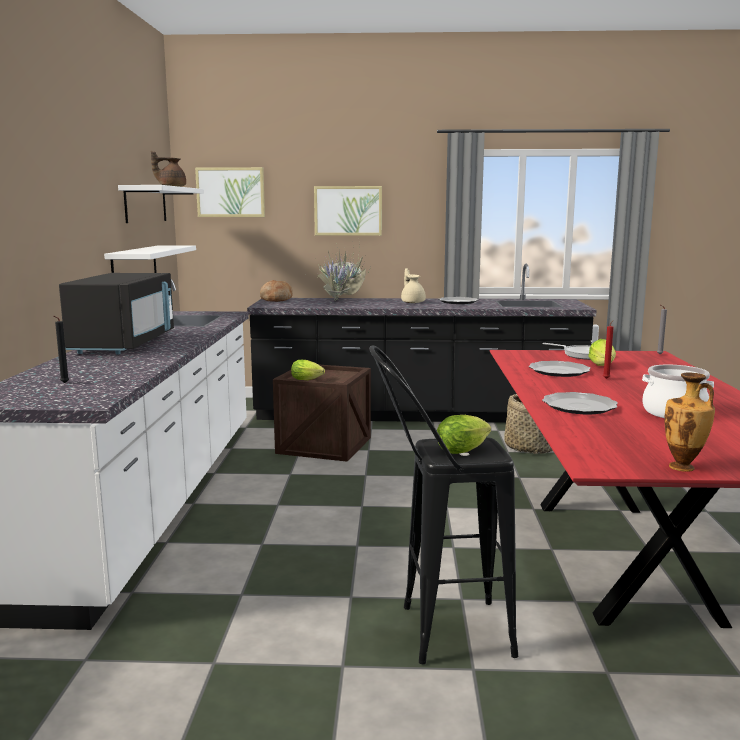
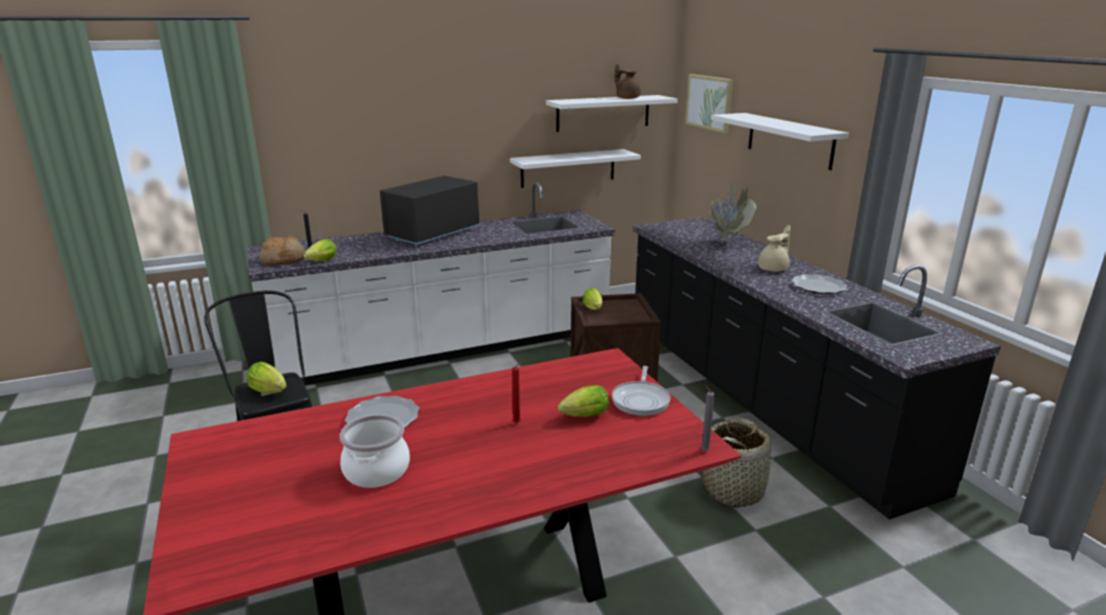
camera: 65 degrees right, 10 degrees up
black microwave [59,273,174,354] -> black microwave turned 150 degrees clockwise [380,176,479,247]
bread [260,280,293,302] -> bread moved to [259,236,305,265]
picture [314,186,382,236] -> white shelf [711,113,849,170]
plate [529,361,590,377] -> none
vase [664,372,715,472] -> none
none -> lettuce [303,239,337,261]

